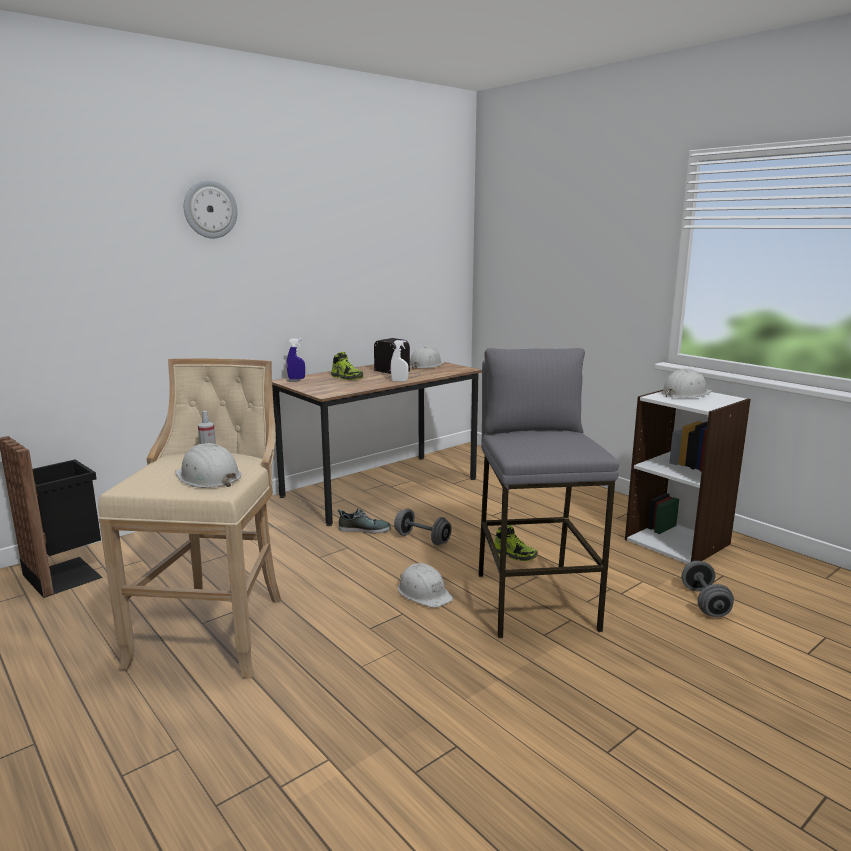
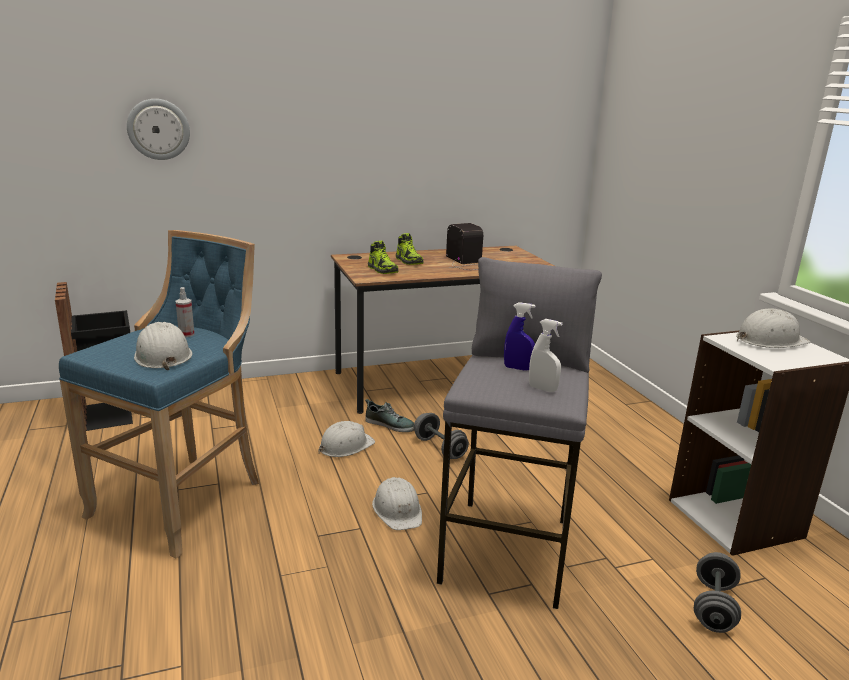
camera: 20 degrees right, 5 degrees up
beige stool [98,358,281,679] -> blue stool [59,230,259,559]
wall clock [184,180,238,238] -> wall clock moved to [127,99,190,160]
blue spray bottle [287,338,305,379] -> blue spray bottle moved to [504,302,535,371]
white spray bottle [391,340,409,382] -> white spray bottle moved to [529,319,562,392]
white hard hat [410,346,445,369] -> white hard hat moved to [318,421,375,457]
shoe [494,525,538,561] -> shoe moved to [368,241,399,274]

